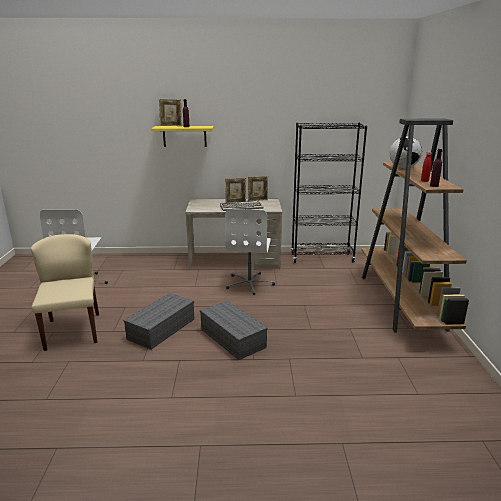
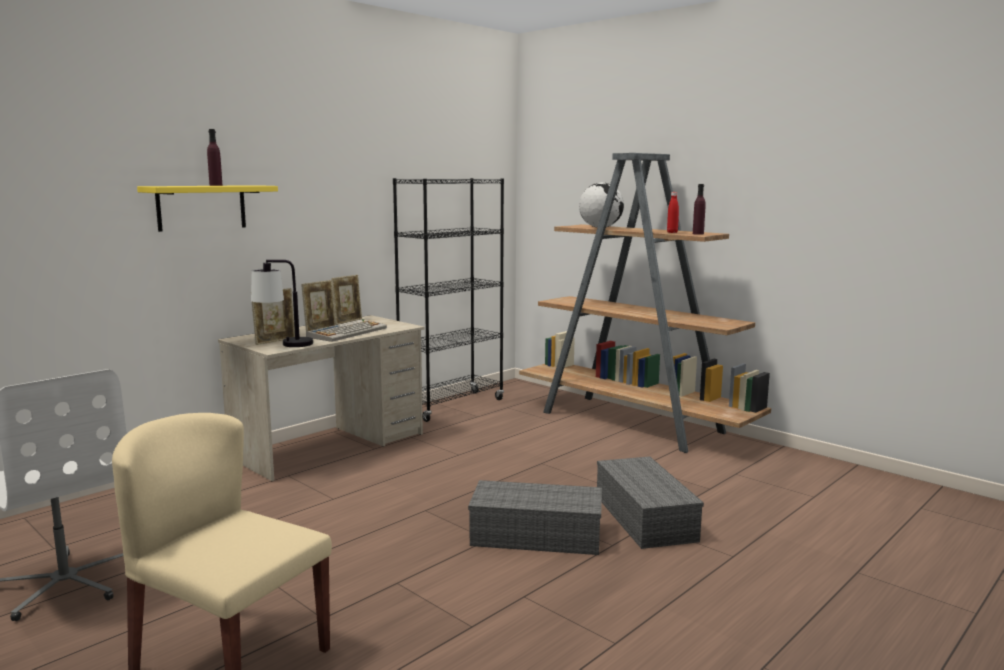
camera: 45 degrees left, 10 degrees down
grey storage box [124,293,194,350] -> grey storage box moved to [597,456,704,549]
picture frame [159,99,182,126] -> picture frame moved to [252,288,295,345]
white office chair [225,209,275,295] -> none
none -> table lamp [251,260,313,347]

